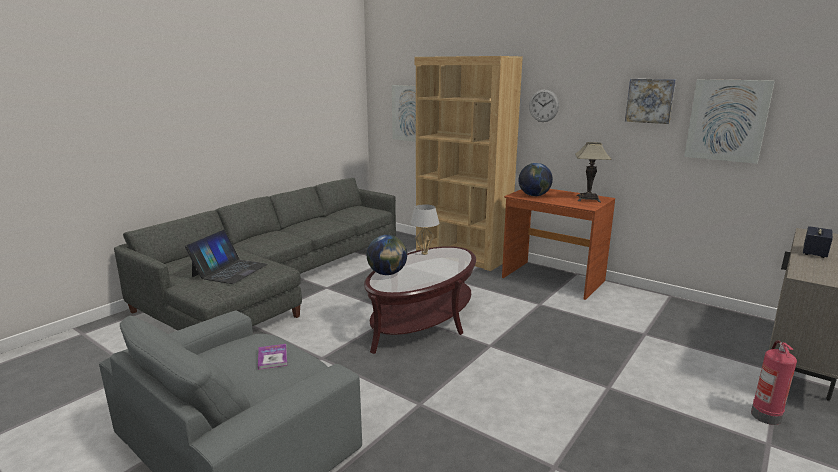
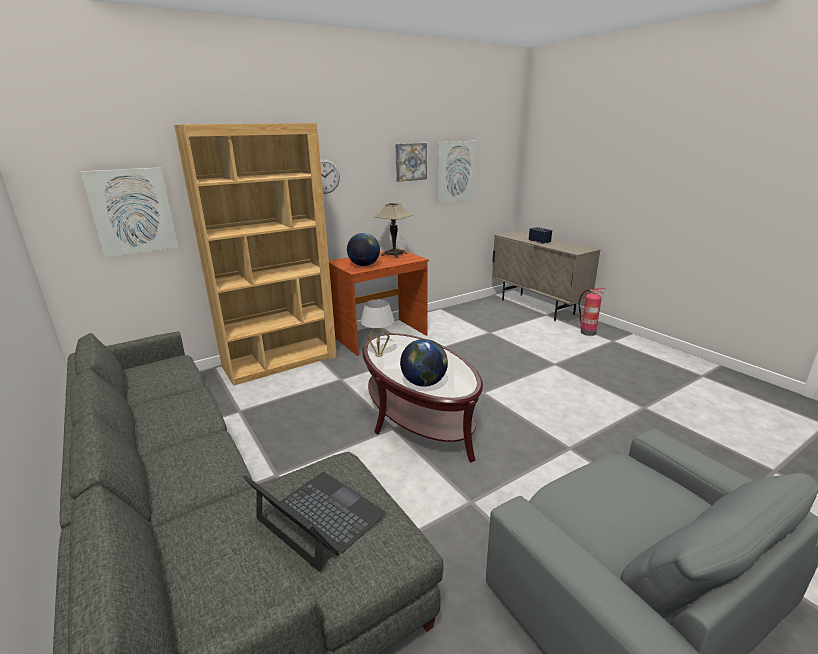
camera: 70 degrees left, 5 degrees up
book [258,344,287,370] -> none

